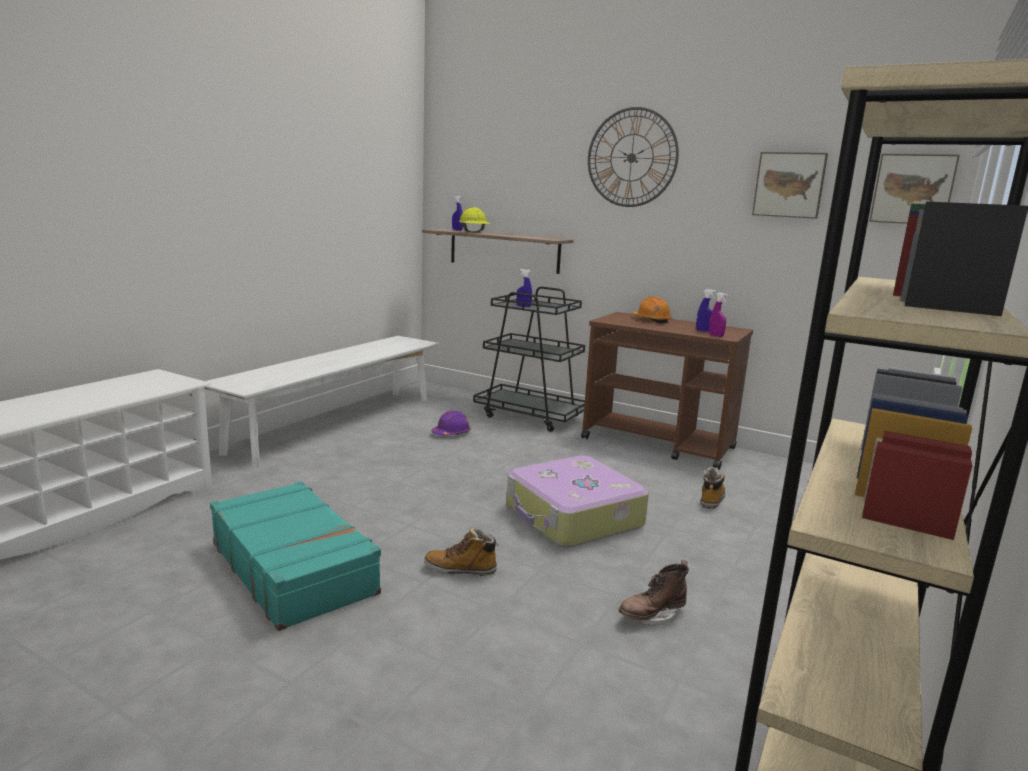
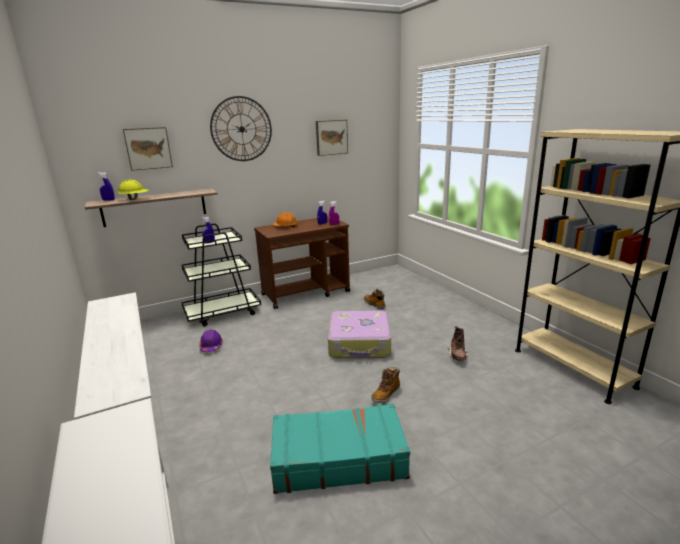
camera: 55 degrees left, 5 degrees up
picture [869,154,960,224] -> picture moved to [123,127,173,171]

